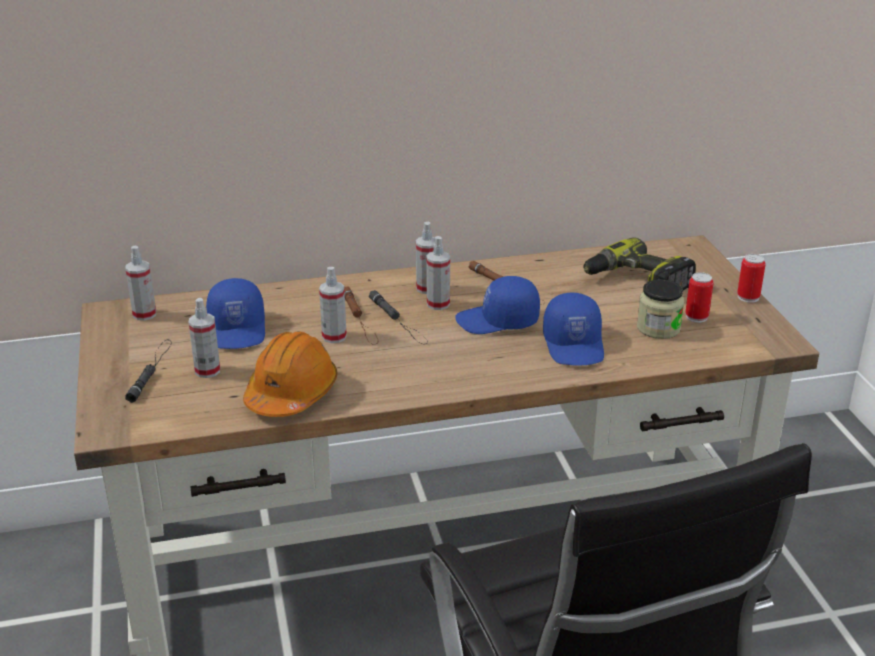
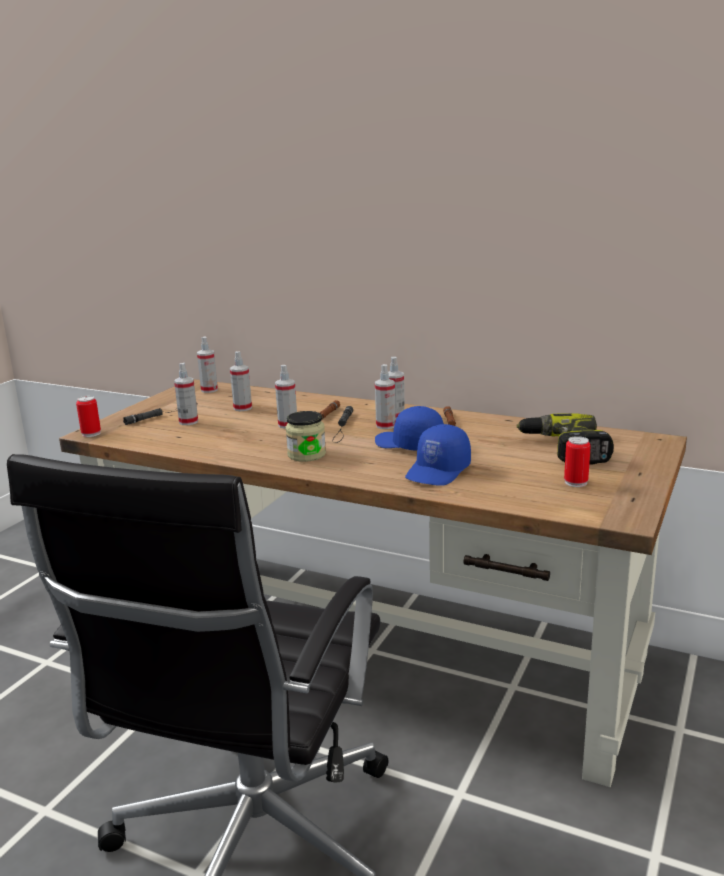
camera: 40 degrees right, 10 degrees down
blue cap [206,278,265,349] -> spray bottle [230,351,252,411]
orange hard hat [243,332,338,417] -> none
jar [637,279,684,339] -> jar moved to [286,411,326,462]
can [737,254,766,303] -> can moved to [76,396,101,437]

